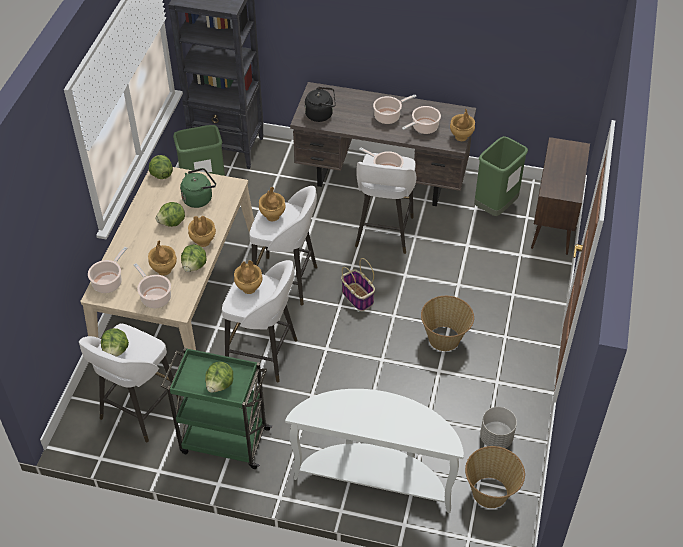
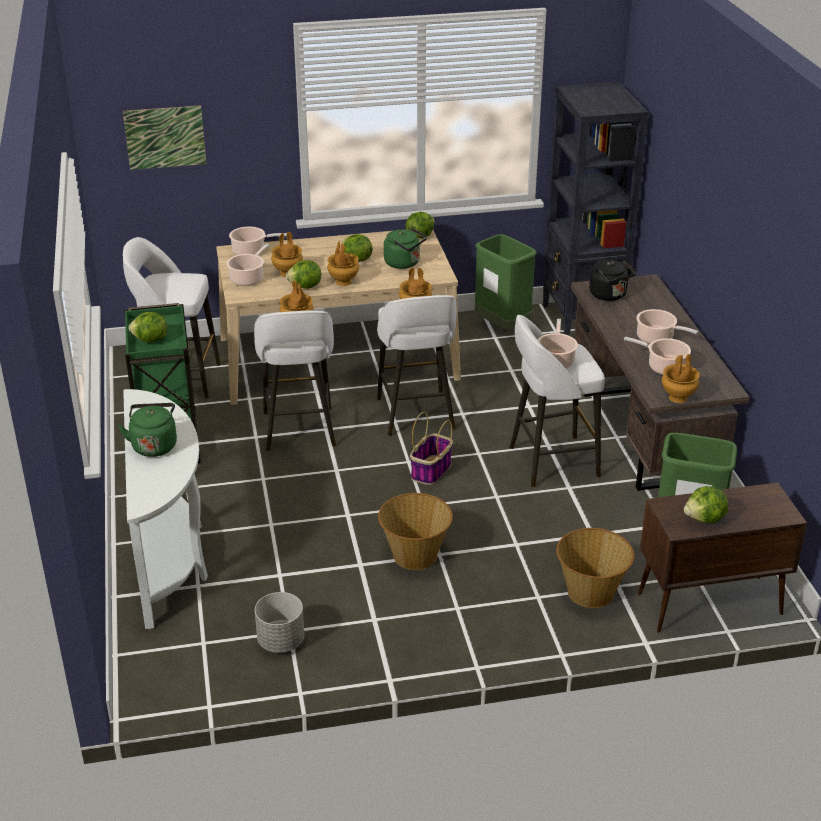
camera: 65 degrees right, 15 degrees down
lettuce [101,328,129,357] -> lettuce moved to [684,486,728,523]
basket [465,446,525,508] -> basket moved to [556,528,634,608]
none -> green kettle [118,403,177,457]
none -> picture [123,105,207,170]

